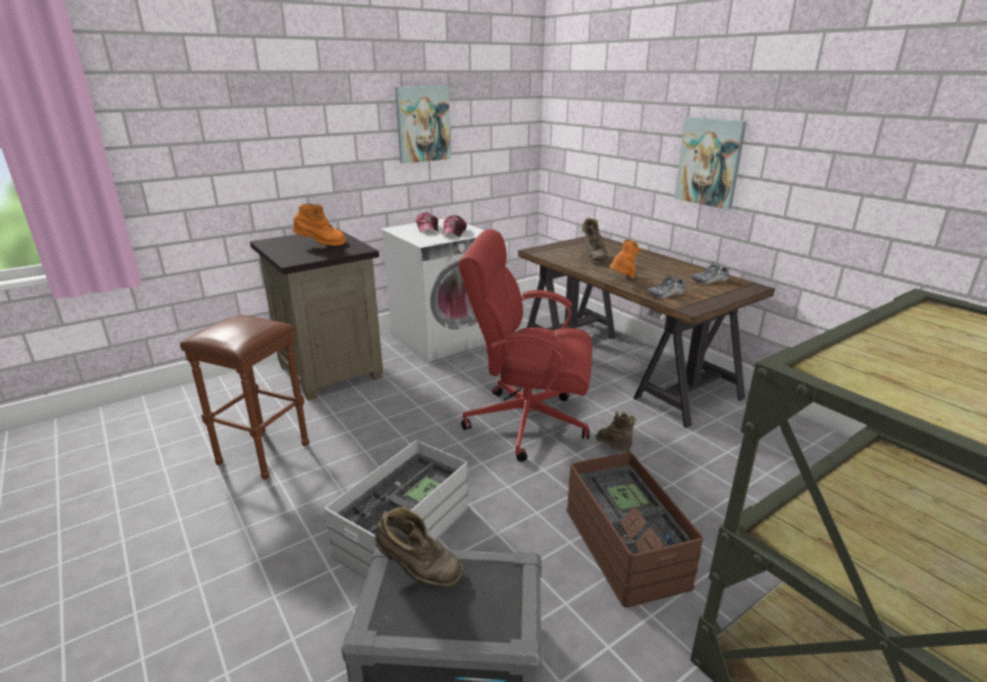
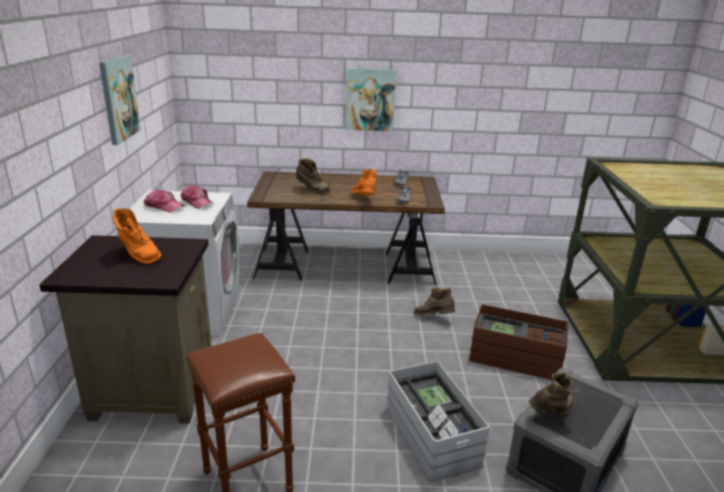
camera: 55 degrees left, 0 degrees up
orange boot [292,204,346,246] -> orange boot turned 105 degrees clockwise [113,208,161,264]
red office chair [458,229,592,462] -> none

